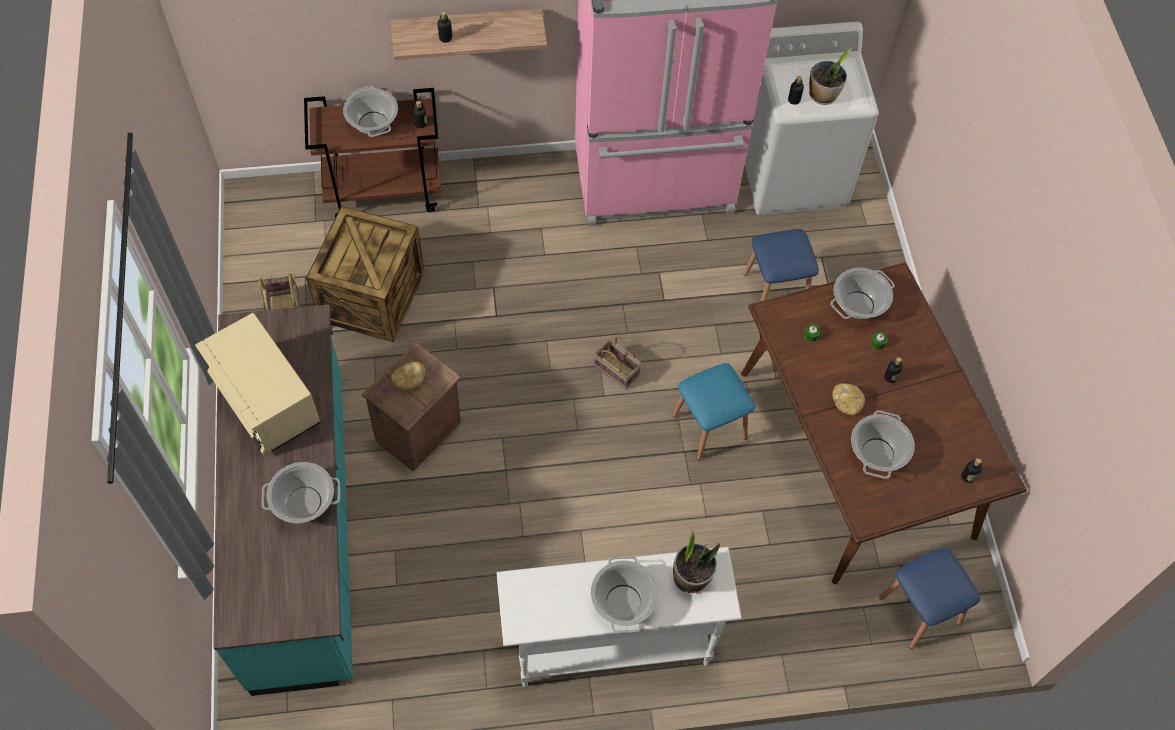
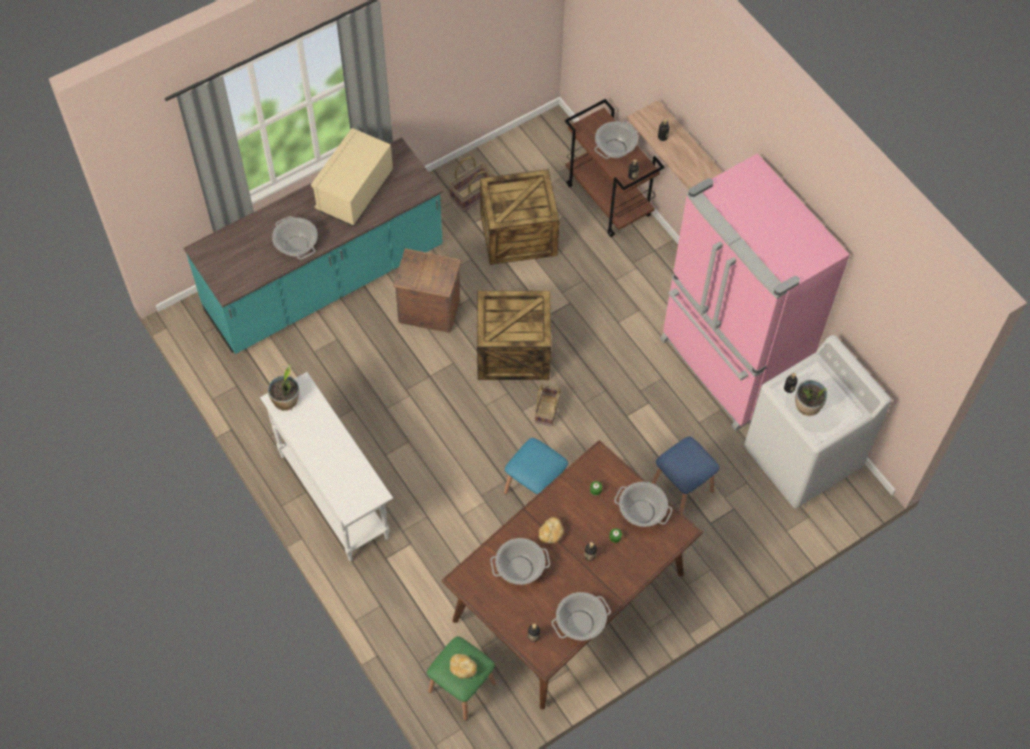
camera: 65 degrees right, 0 degrees up
bread [391,362,425,390] -> bread moved to [450,654,477,679]
cooking pot [591,556,659,633] -> cooking pot moved to [552,592,611,640]
potted plant [673,530,720,593] -> potted plant moved to [268,365,299,411]
blue stool [879,548,980,649] -> green stool [427,636,496,720]
none -> crate [477,291,551,380]

